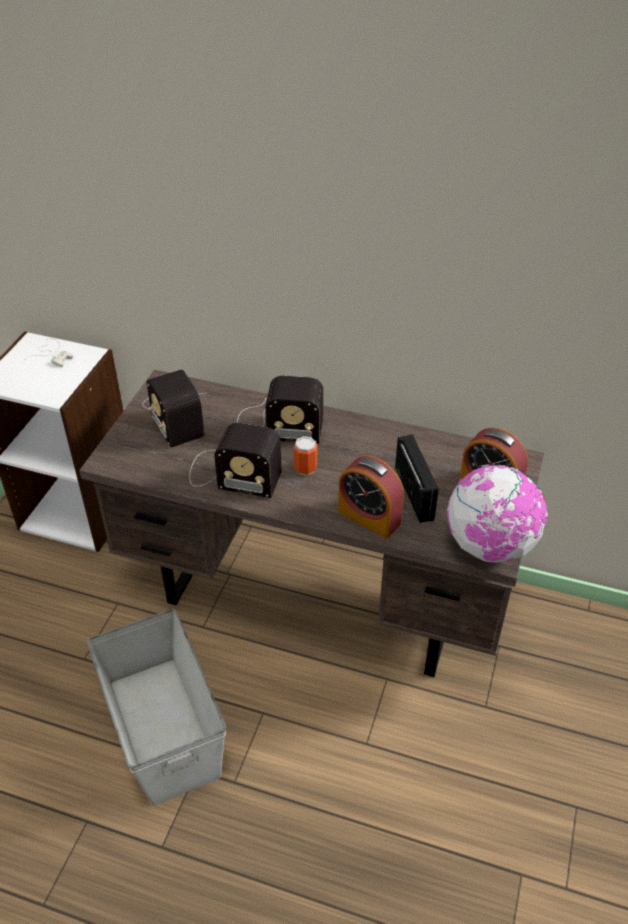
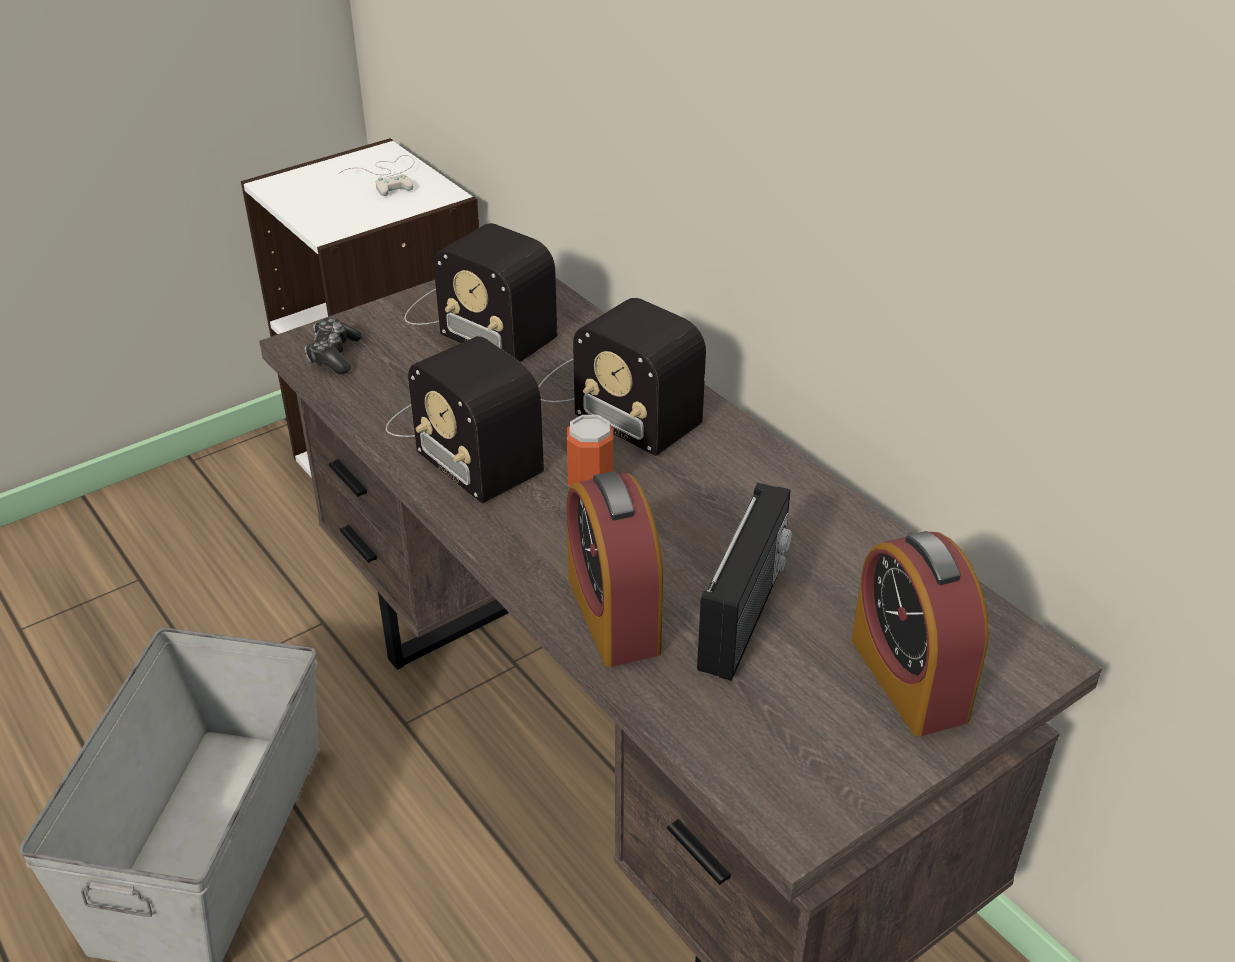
camera: 35 degrees right, 5 degrees down
radio [142,369,207,448] -> radio turned 60 degrees counterclockwise [404,223,557,362]
globe [447,465,548,562] -> none
none -> game controller [304,318,362,374]

